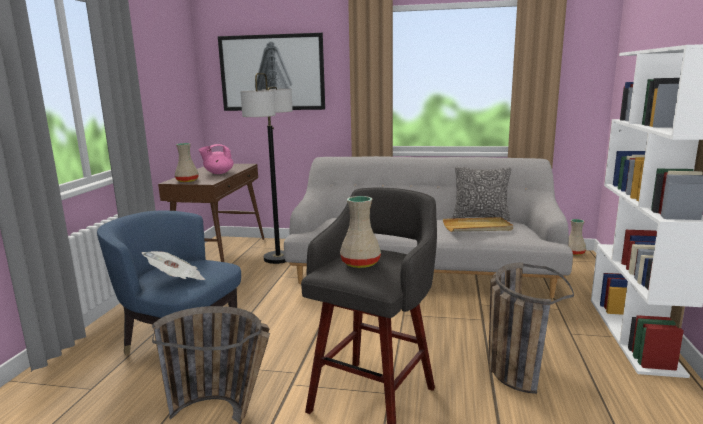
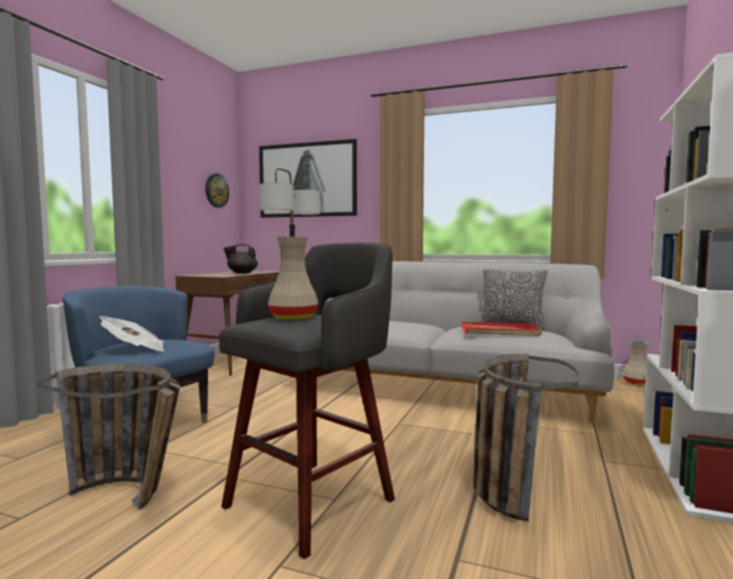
camera: 10 degrees right, 10 degrees down
beige vase [175,143,199,182] -> none
pink teapot [199,144,234,174] -> black teapot [223,244,258,274]
beige tray [443,217,513,232] -> red tray [461,322,542,336]
none -> wall clock [205,173,229,208]

